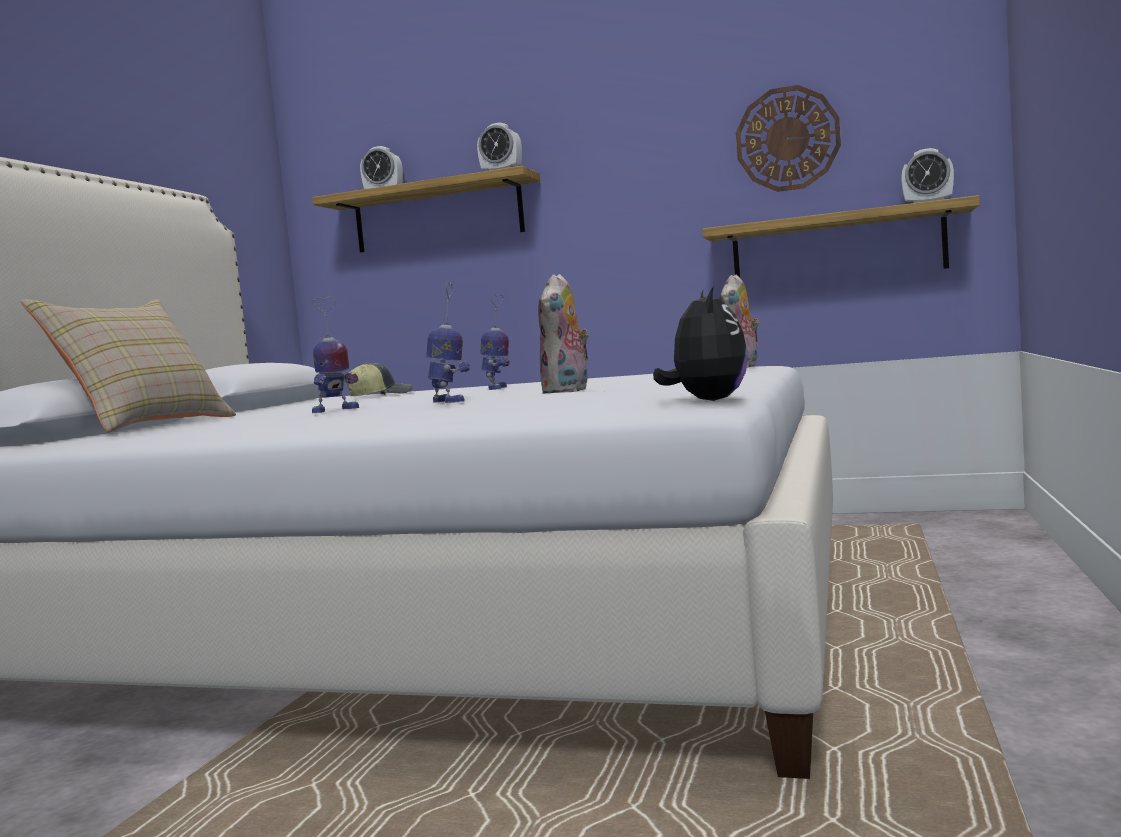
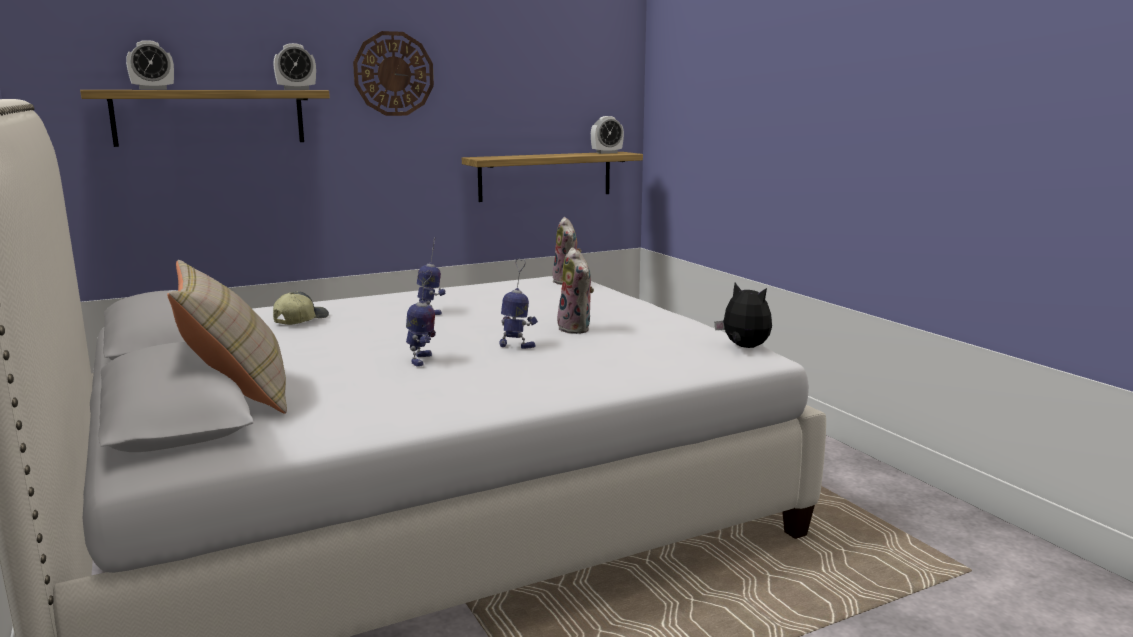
camera: 45 degrees left, 10 degrees up
wall clock [736,85,841,192] -> wall clock moved to [353,31,434,116]

